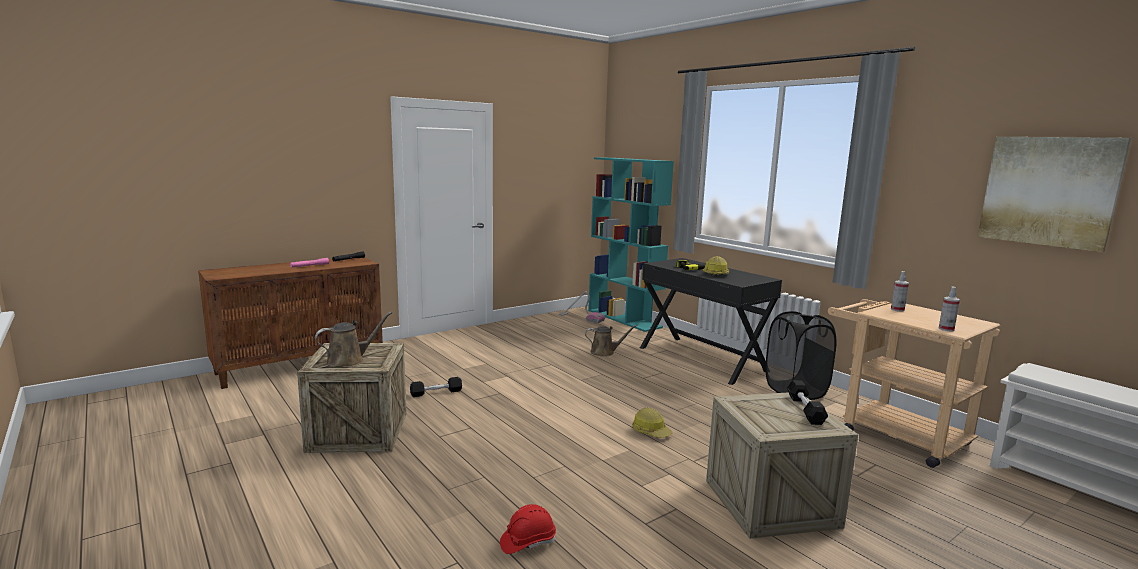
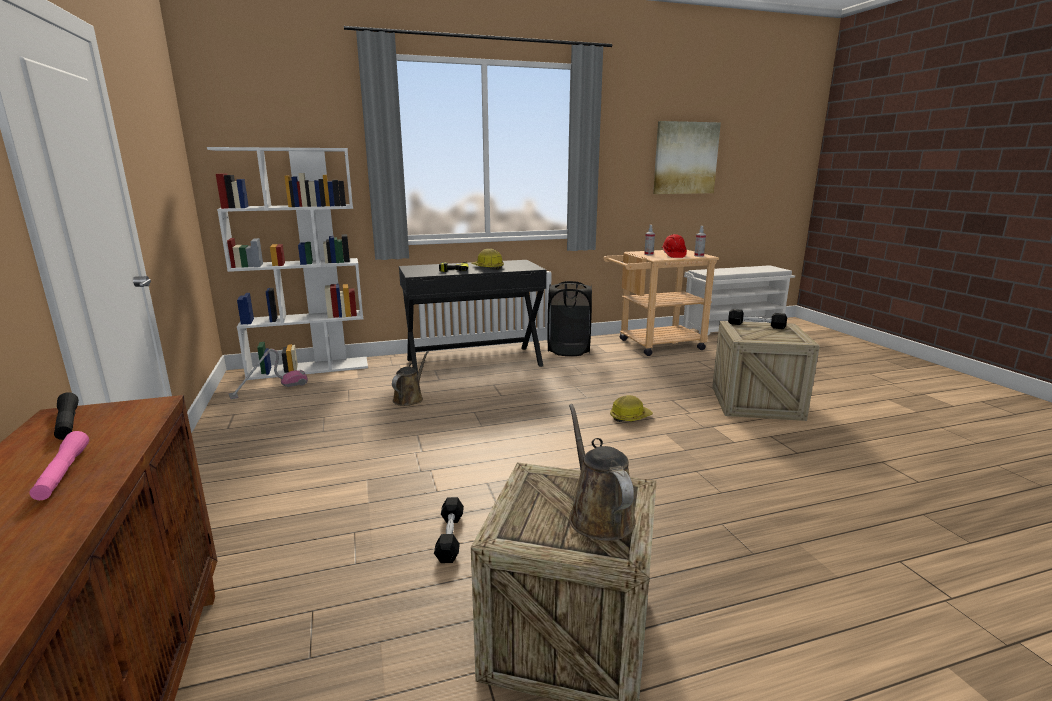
camera: 70 degrees left, 5 degrees up
red hard hat [500,504,556,554] -> red hard hat moved to [662,234,687,258]
turquoise bookcase [588,157,674,332] -> white bookcase [207,147,368,380]

